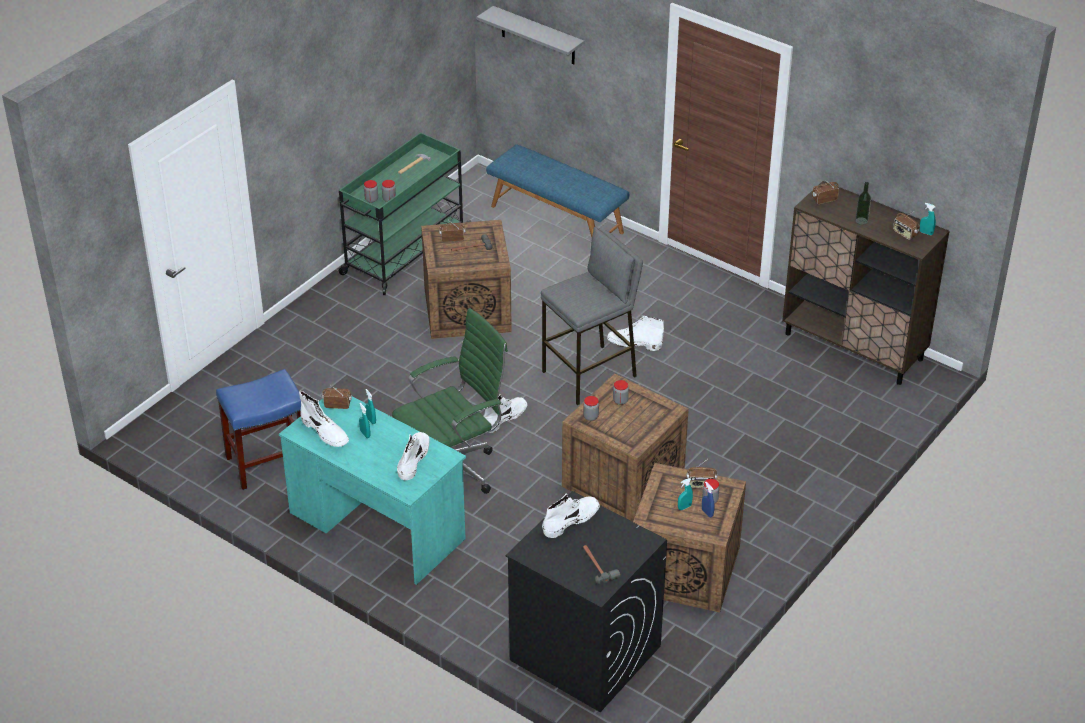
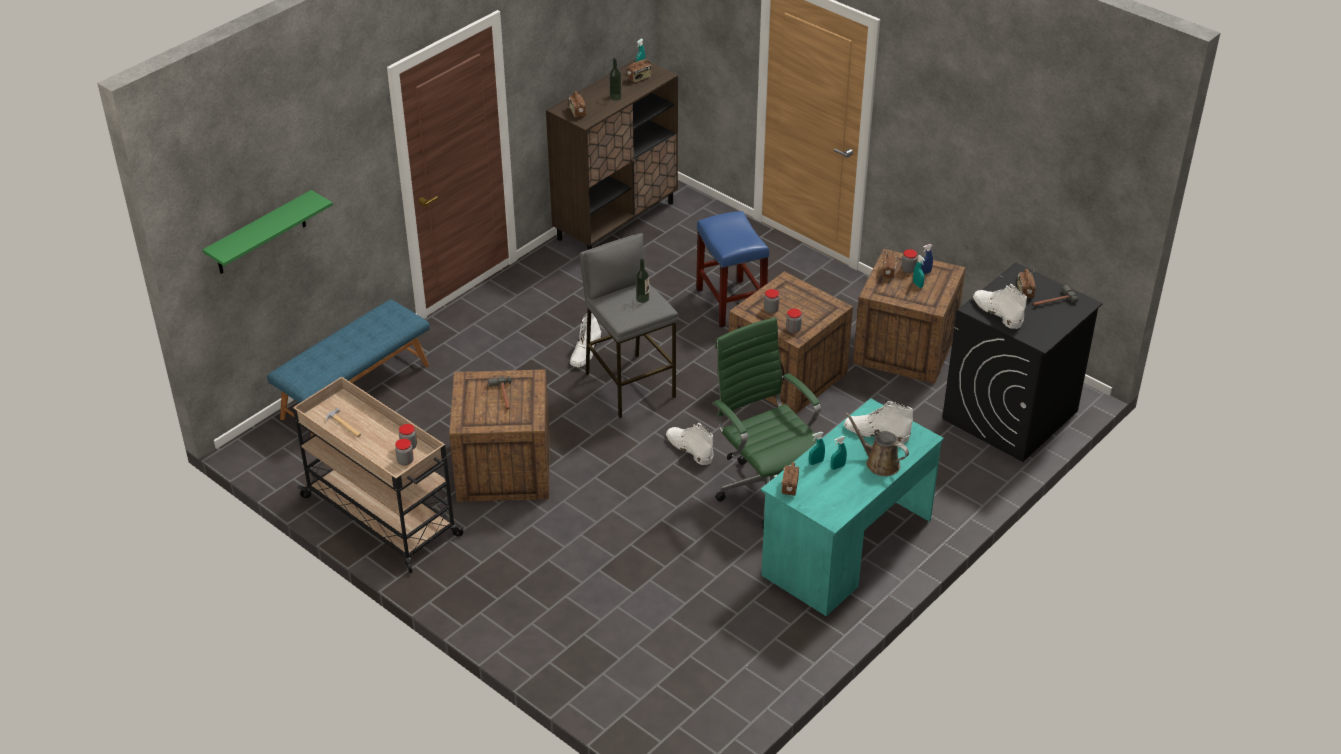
camera: 85 degrees left, 0 degrees up
blue stool [216,369,301,490] -> blue stool moved to [696,211,769,328]
white boot [299,391,349,447] -> none
green cart [339,132,471,295] -> beige cart [293,377,464,573]
radio [439,221,466,242] -> radio moved to [1017,269,1036,298]
grey shelf [477,6,584,64] -> green shelf [203,190,333,274]
none -> bottle [636,259,649,303]
none -> brown watering can [845,412,909,476]

